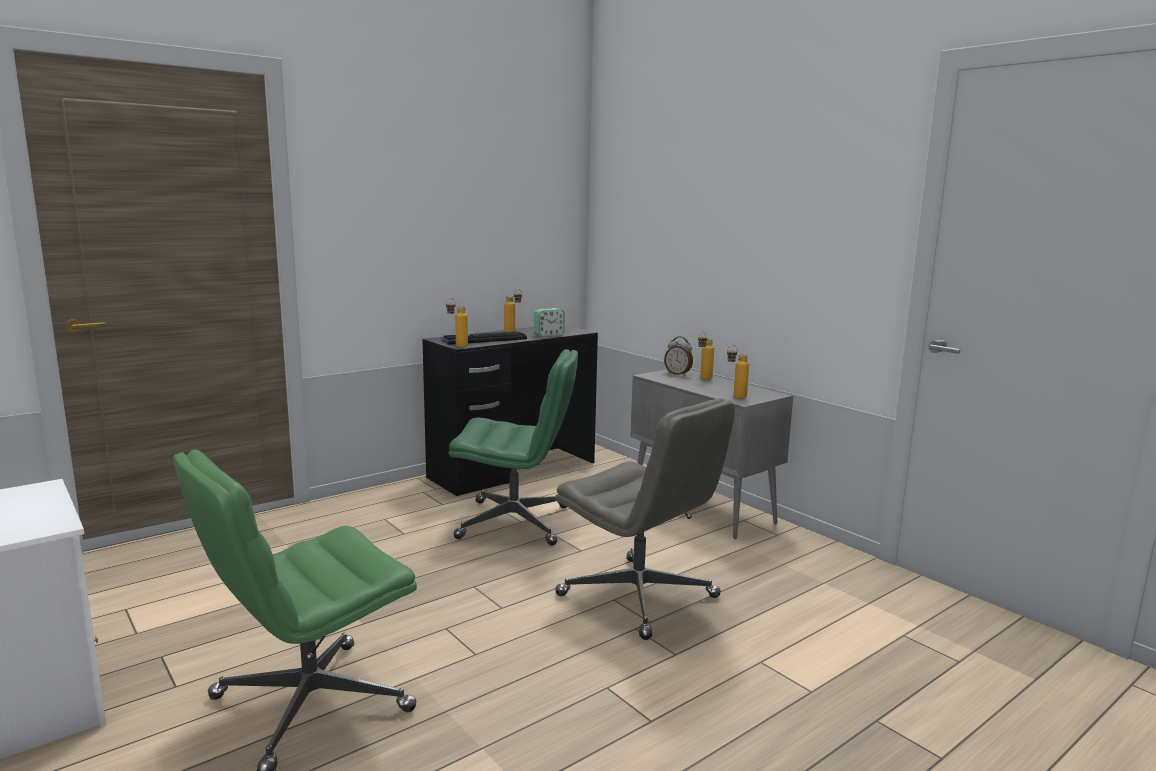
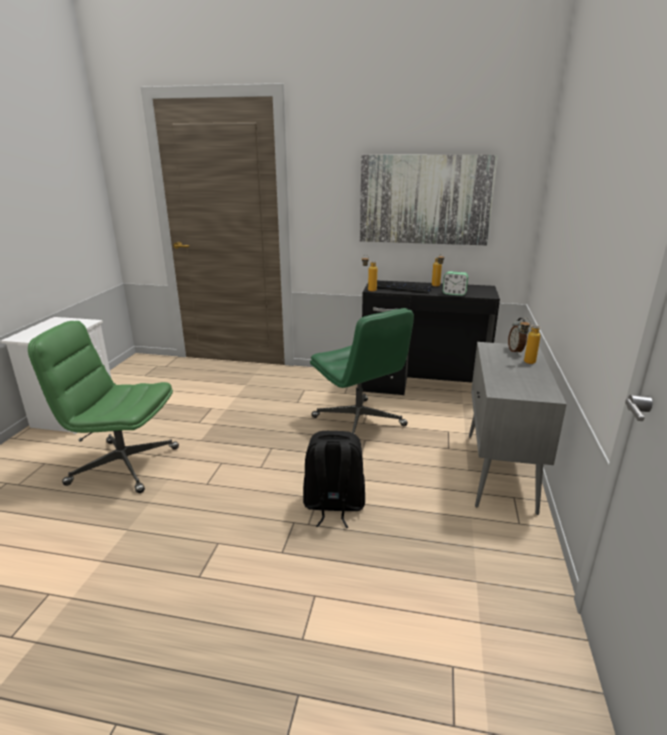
camera: 50 degrees right, 10 degrees up
grey office chair [555,398,735,640] -> black backpack [303,431,365,528]
bottle [727,345,749,399] -> none
none -> picture [360,155,498,245]

